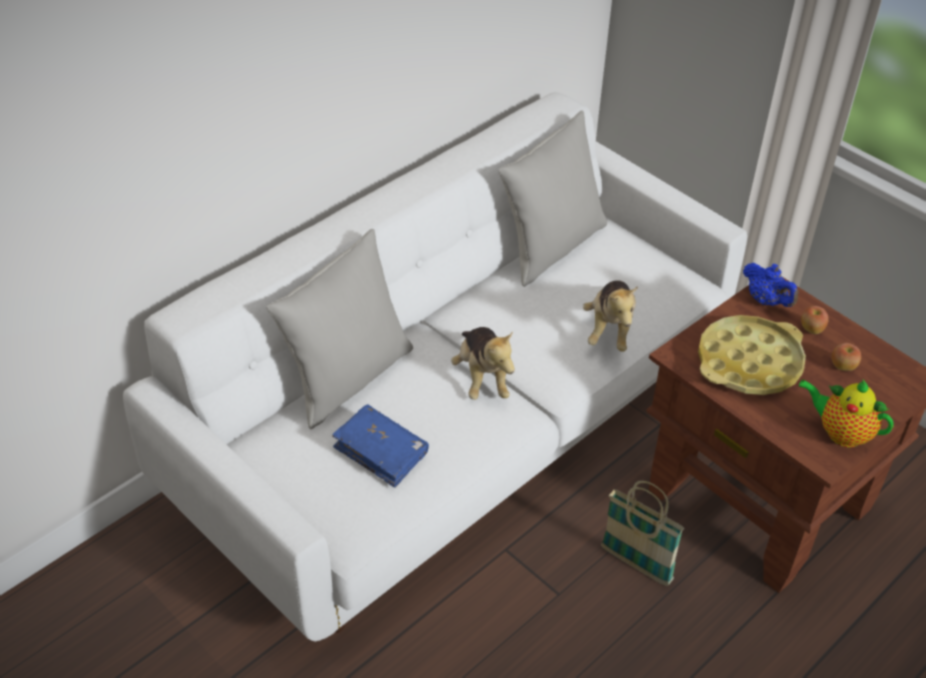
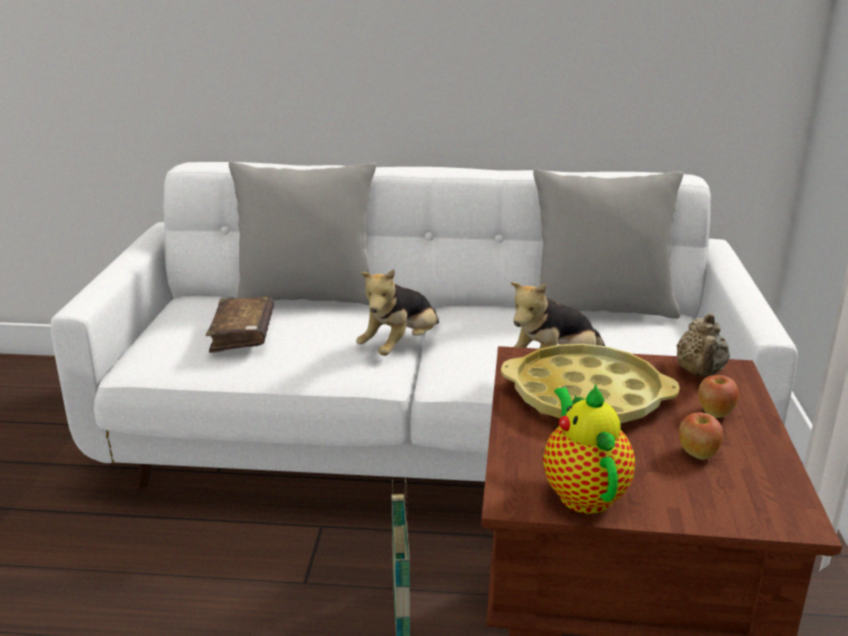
camera: 50 degrees right, 20 degrees down
blue book [332,404,429,488] -> brown book [206,296,274,353]
blue teapot [743,263,799,307] -> beige teapot [676,313,730,377]

